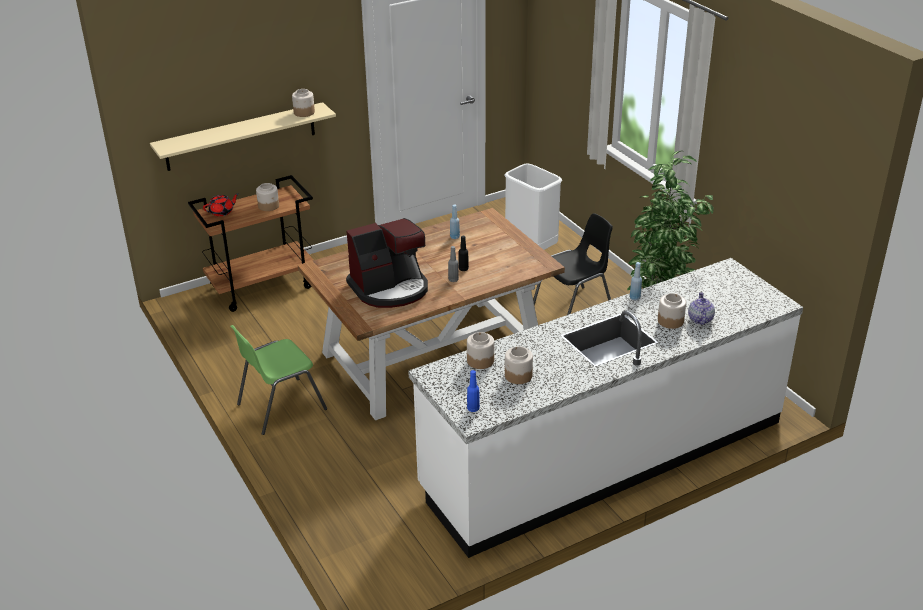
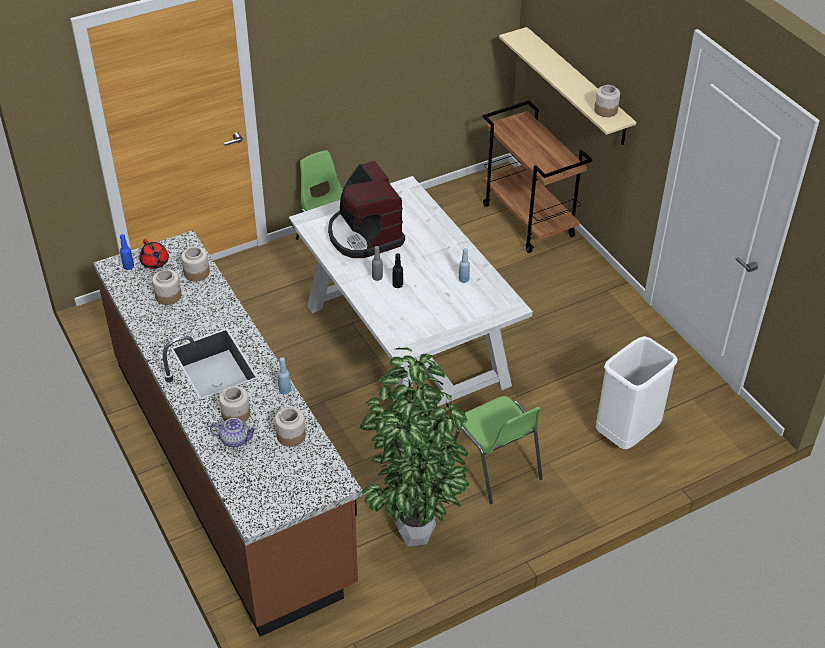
camera: 90 degrees right, 10 degrees up
red teapot [203,193,239,216] -> red teapot moved to [139,239,169,269]
jar [256,183,279,211] -> jar moved to [275,407,306,447]
brown dining table [298,208,565,421] -> white dining table [289,176,533,430]
white counter [408,258,803,558] -> brown counter [93,230,363,637]
black chair [533,213,613,315] -> green chair [454,396,543,504]

